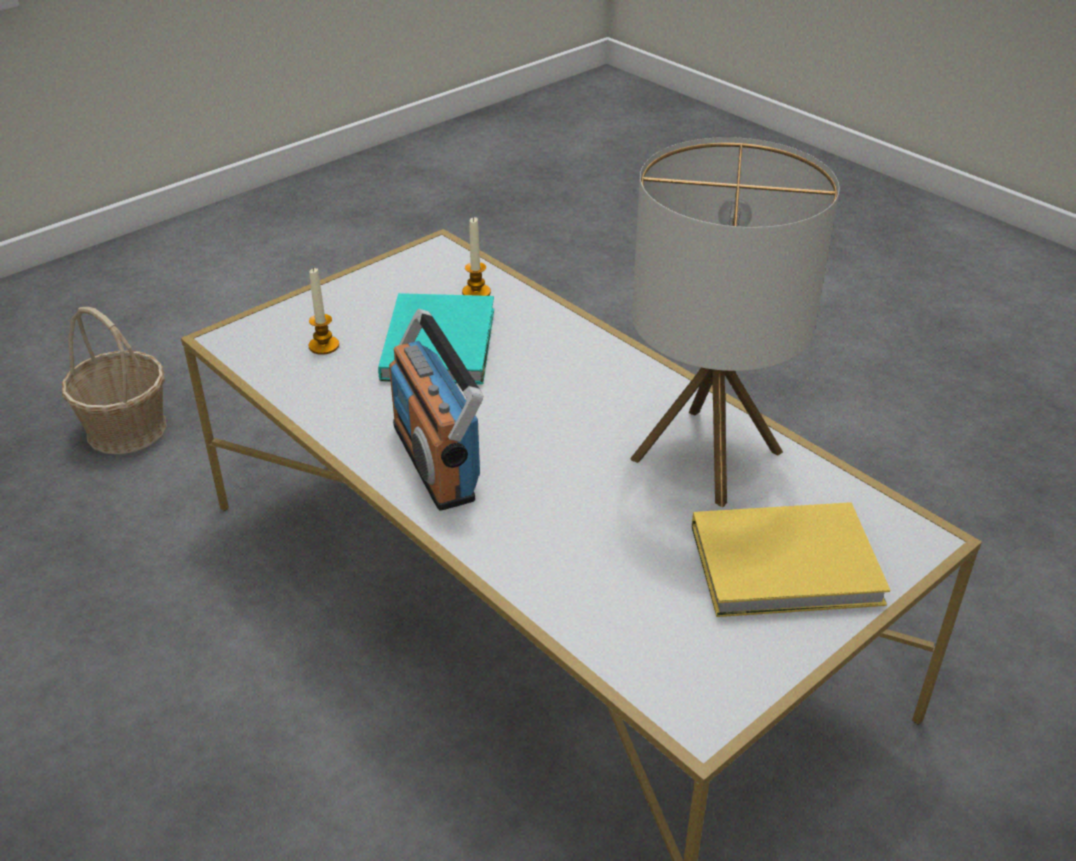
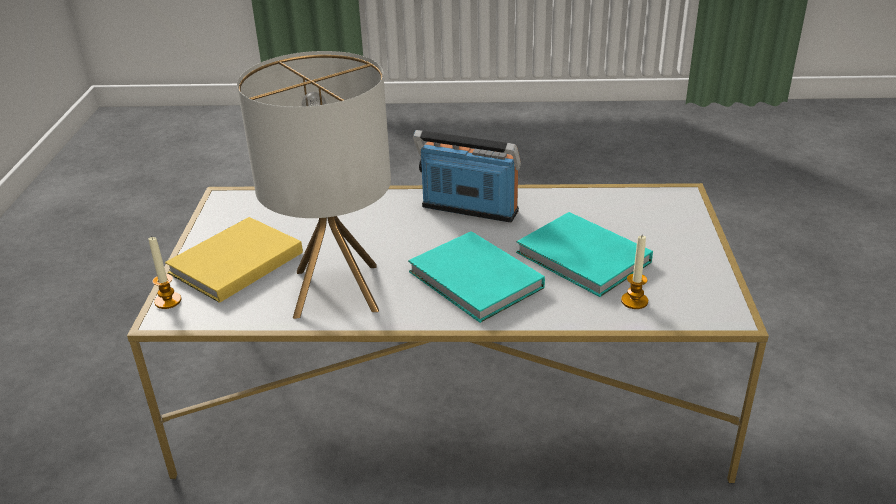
camera: 135 degrees right, 5 degrees down
basket [62,307,167,454] -> none
candle [308,268,339,355] -> candle moved to [148,237,181,309]
none -> turquoise book [408,231,545,323]

